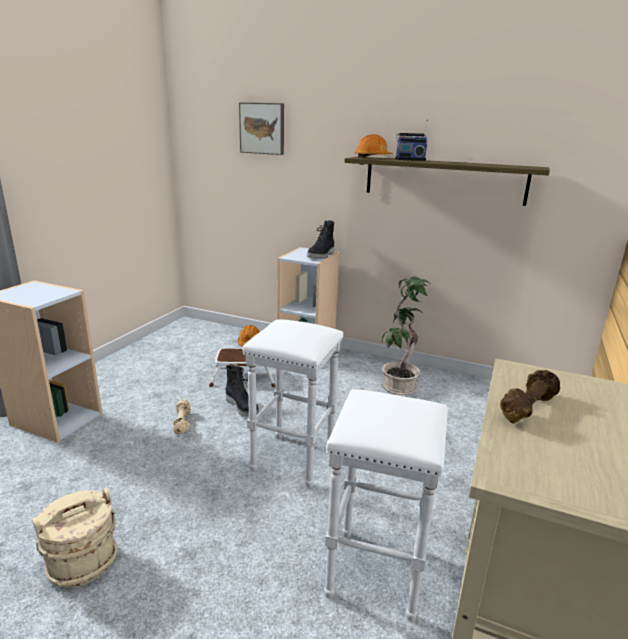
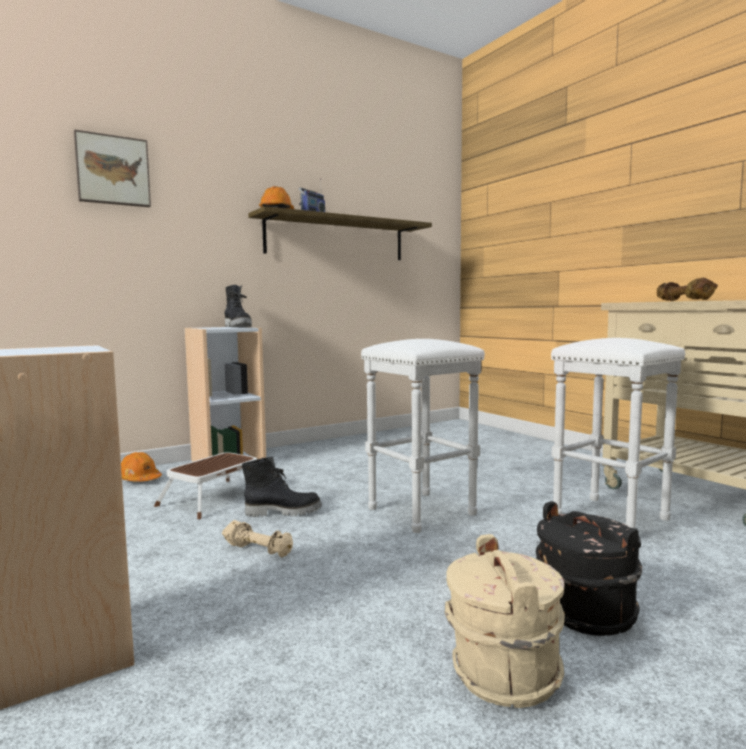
camera: 55 degrees left, 15 degrees down
potted plant [382,276,431,395] -> none
none -> black bucket [536,501,642,636]

